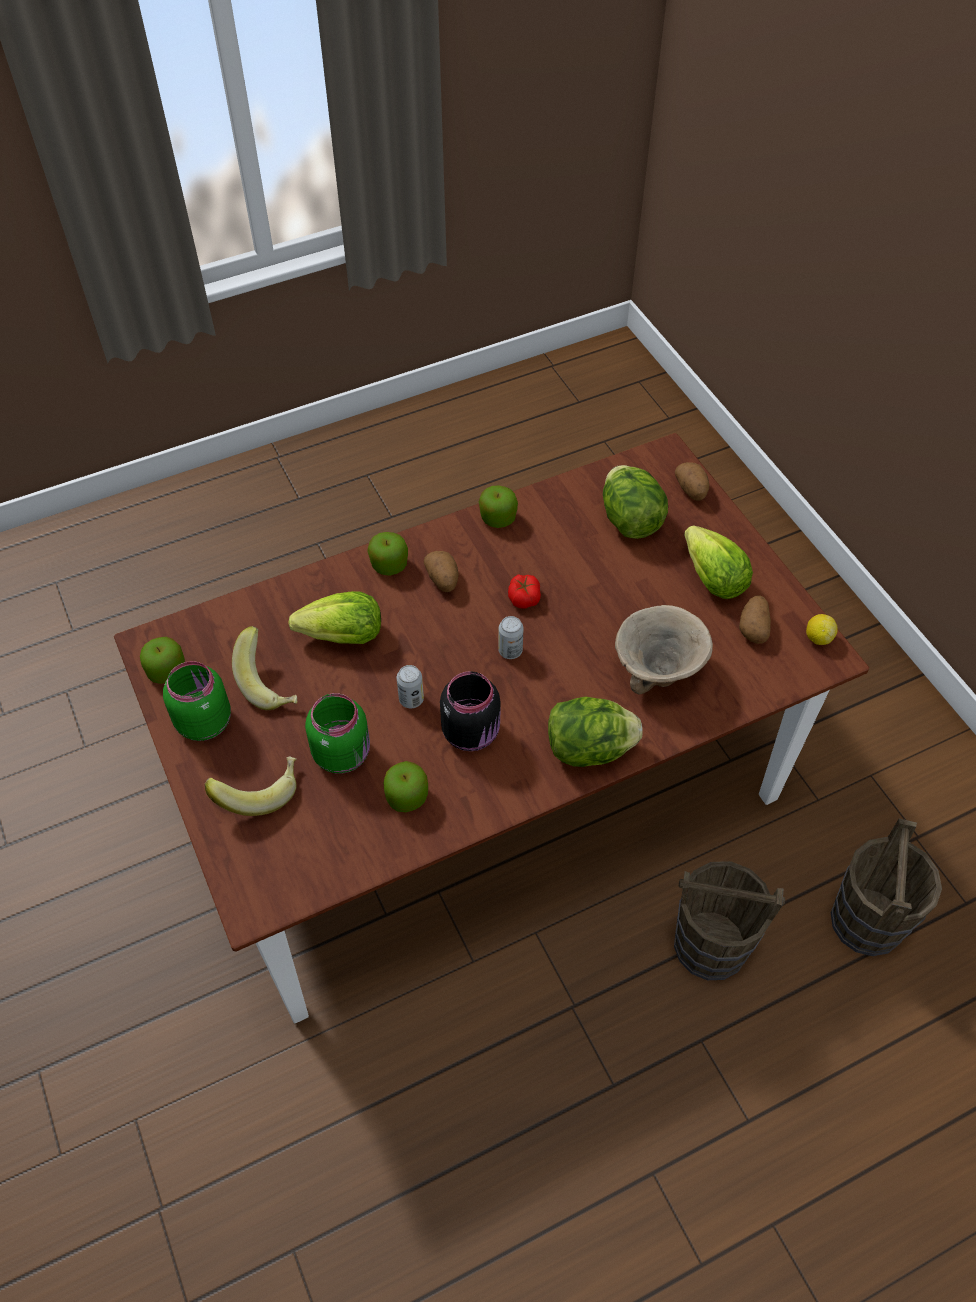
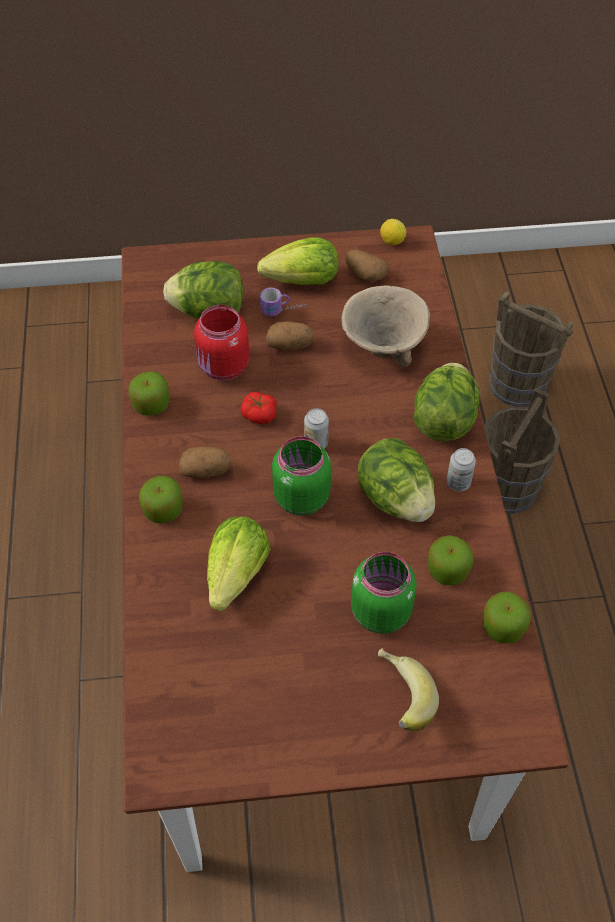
camera: 70 degrees left, 0 degrees up
apple [140,637,185,684] -> apple moved to [483,591,531,644]
green jar [163,661,231,741] -> green jar moved to [272,436,331,515]
banana [232,626,297,710] -> none
can [397,665,424,708] -> can moved to [447,448,476,492]
black jar [440,671,501,751] -> lettuce [357,438,435,522]
potato [675,462,710,501] -> potato moved to [265,322,314,350]
none -> red jar [194,305,250,380]
none -> mug [260,287,307,316]

